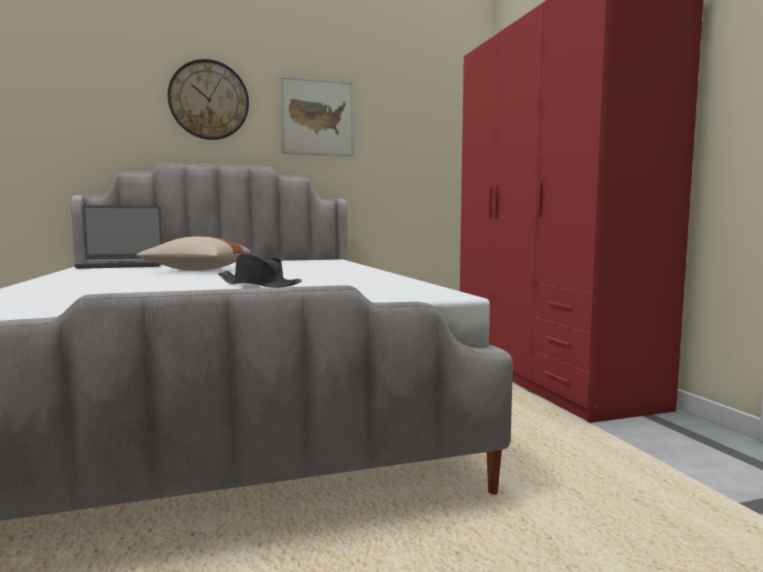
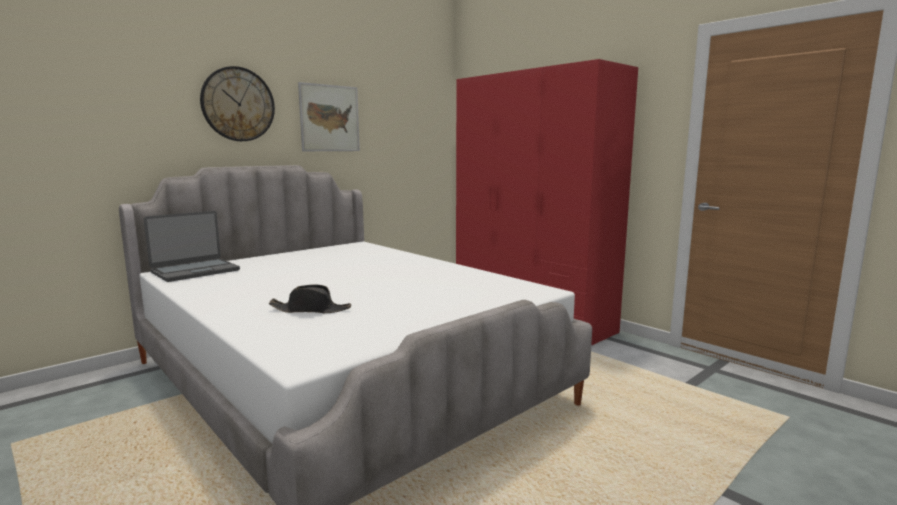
camera: 25 degrees left, 5 degrees up
beige pillow [136,236,251,271] -> none
black hat [218,253,302,288] -> black hat moved to [268,284,351,313]

